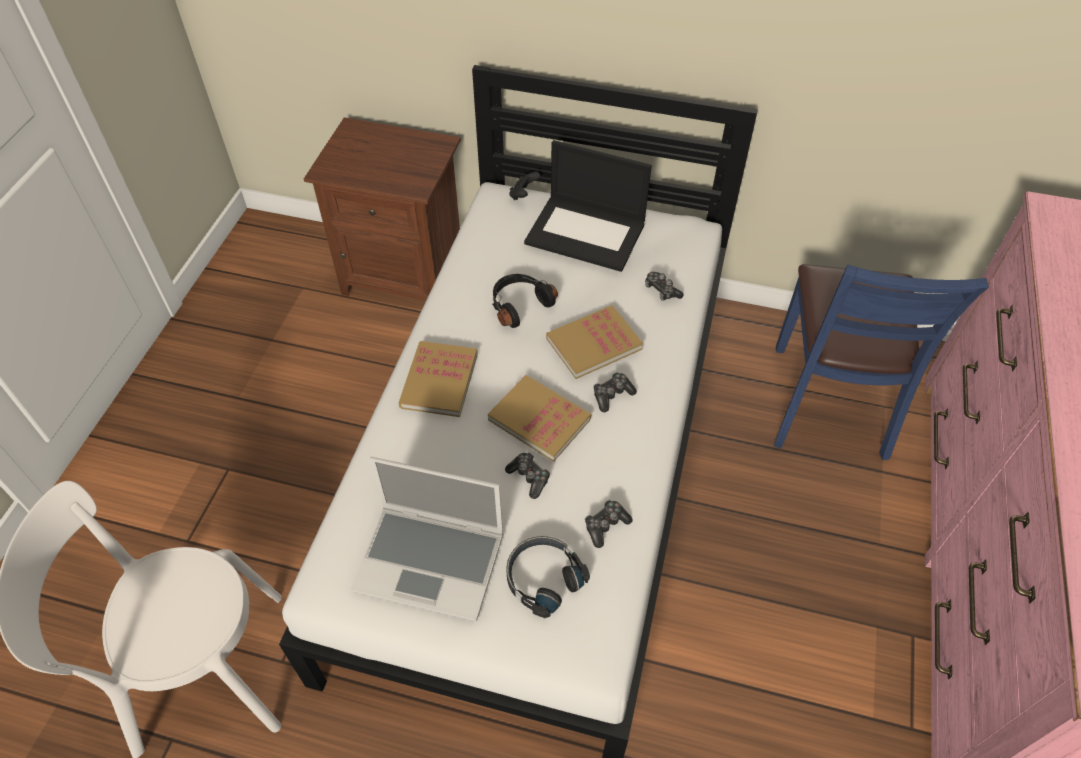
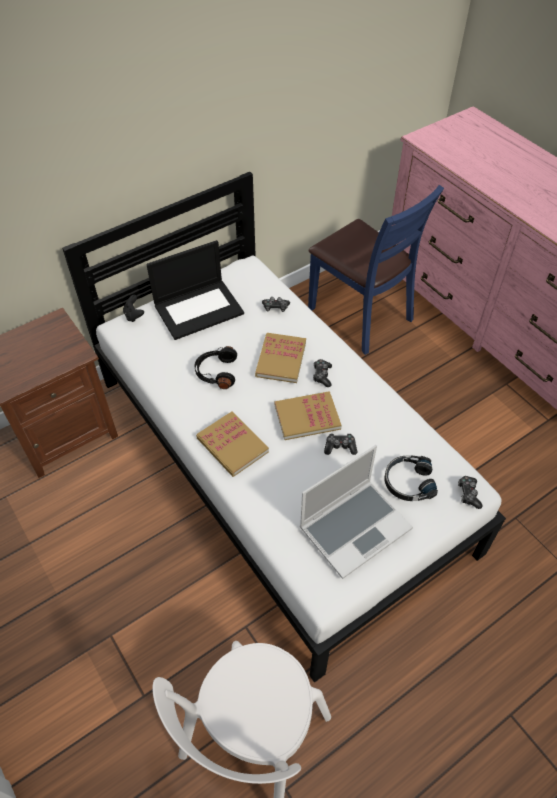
camera: 50 degrees left, 0 degrees up
game controller [585,500,632,548] -> game controller moved to [458,476,483,509]

